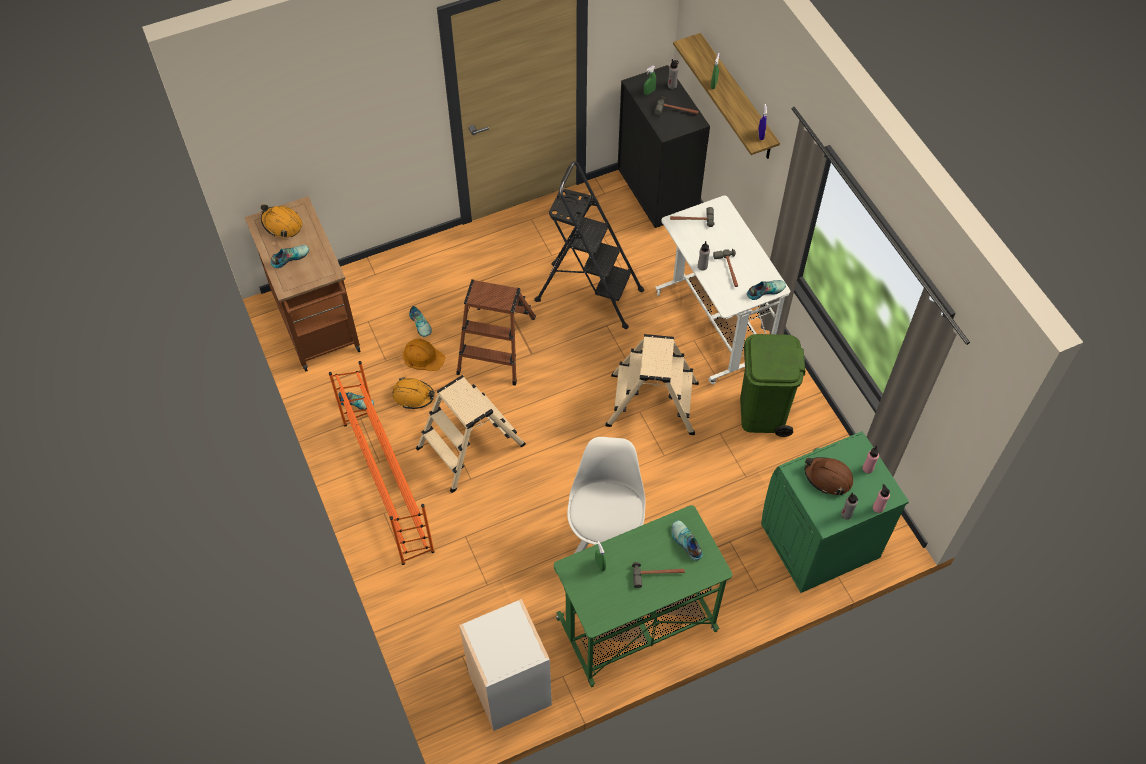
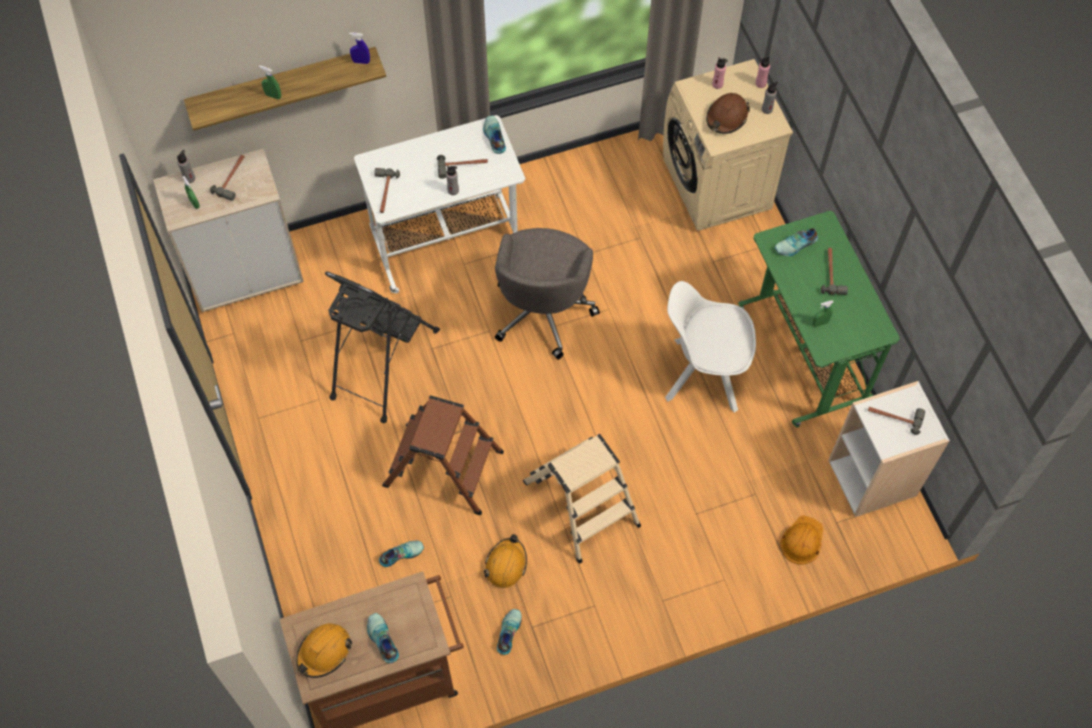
camera: 85 degrees left, 5 degrees up
orange shoe rack [329,361,435,565] -> none
orange hard hat [403,339,446,371] -> orange hard hat moved to [780,515,823,565]
beige step ladder [605,334,699,435] -> grey office chair [495,228,600,360]
black cabinet [618,65,710,228] -> beige cabinet [153,148,304,312]
green trash can [740,334,805,437] -> none
green washing machine [761,431,909,593] -> beige washing machine [663,59,793,231]
none -> hammer [868,407,925,435]

